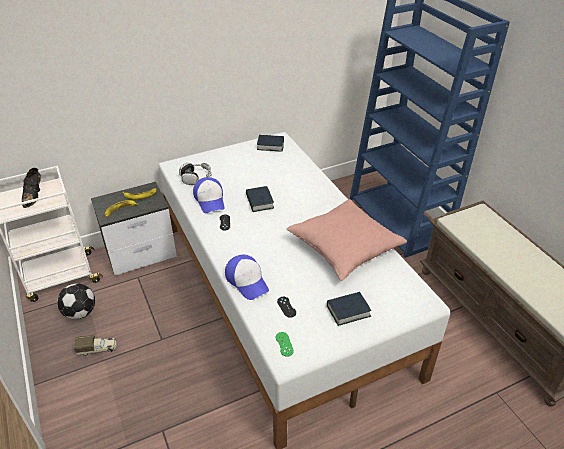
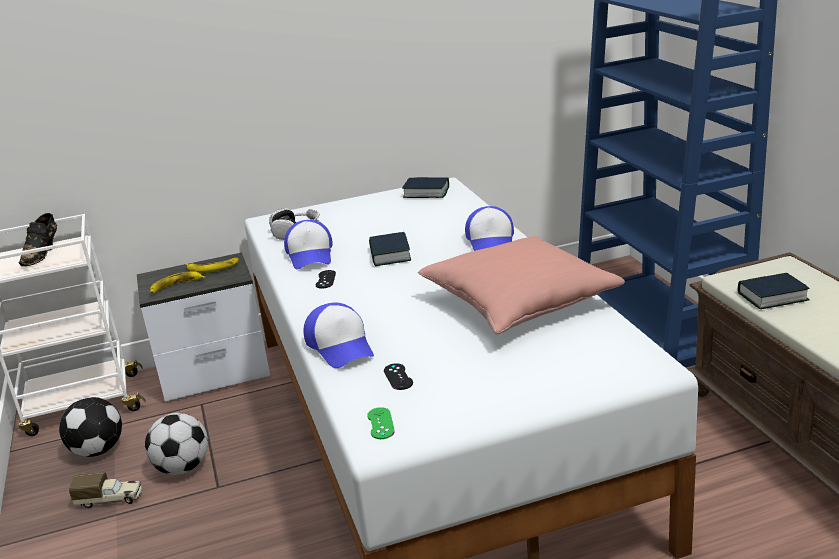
camera: 10 degrees right, 15 degrees down
book [327,292,371,326] -> book moved to [738,273,809,309]
none -> football [145,413,208,475]
none -> cap [465,206,514,251]

